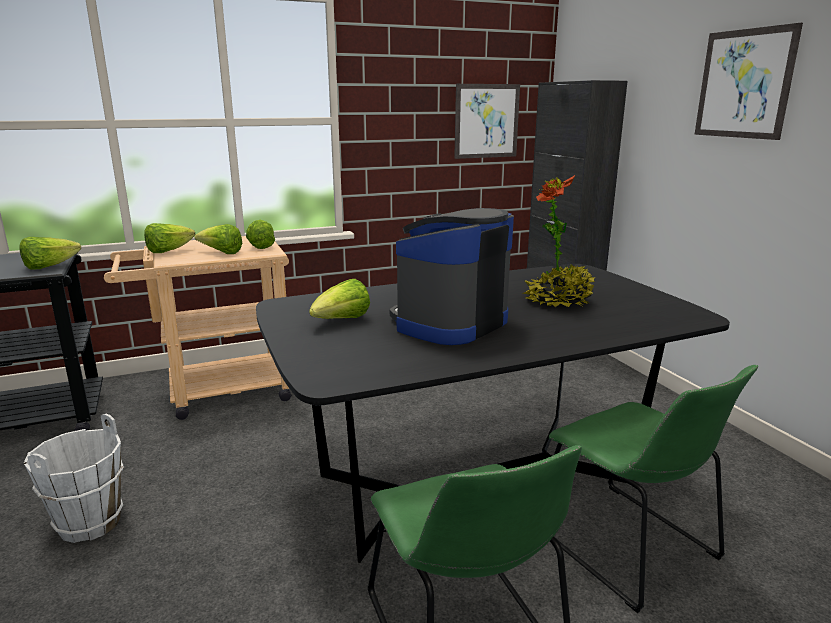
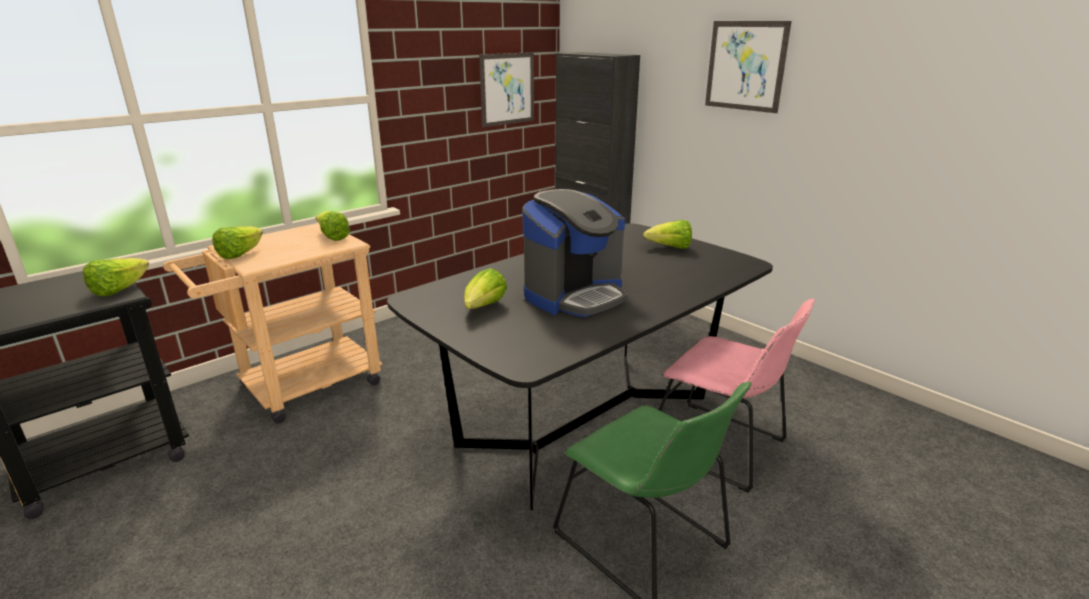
camera: 20 degrees left, 5 degrees up
white bucket [24,414,124,543] -> none
lettuce [194,224,242,254] -> lettuce moved to [643,220,692,249]
coffee machine [390,208,514,345] -> coffee machine turned 150 degrees counterclockwise [522,189,627,317]
potted plant [523,175,596,307] -> none
green chair [549,365,758,613] -> pink chair [659,299,814,493]

